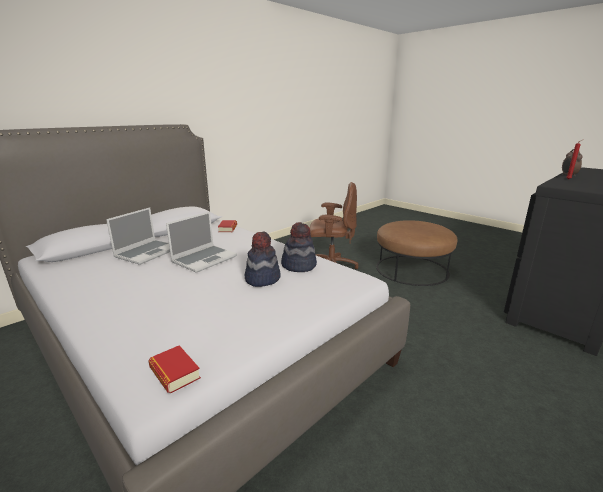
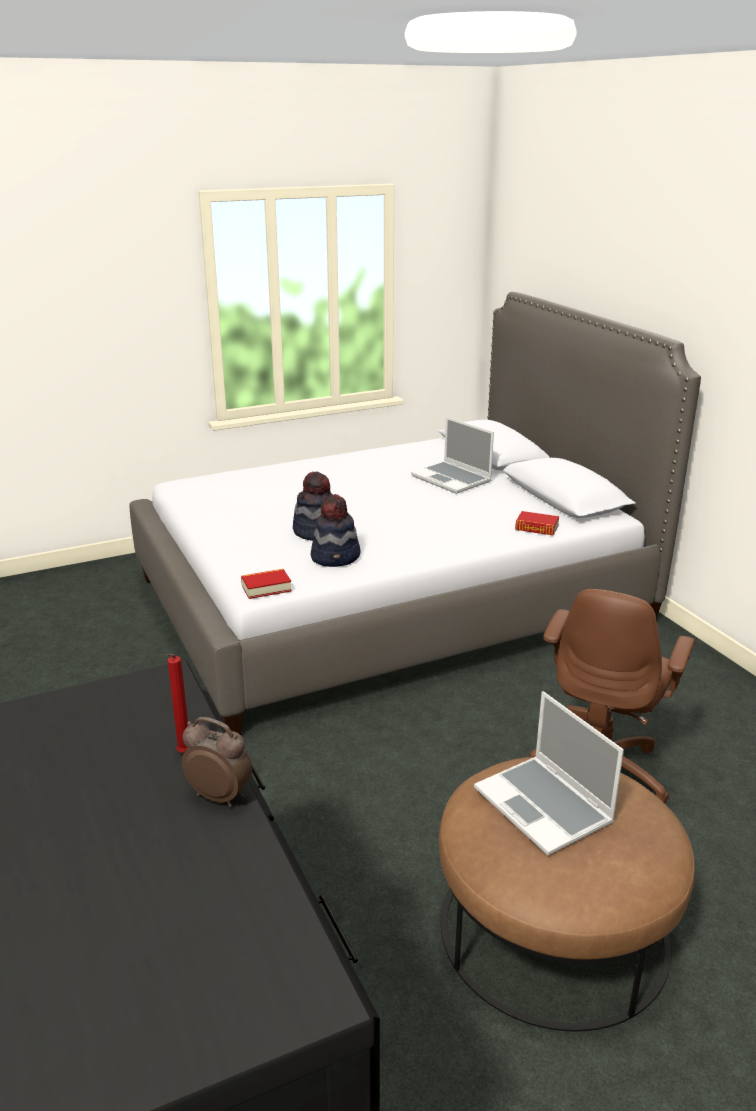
camera: 110 degrees right, 5 degrees up
book [148,345,201,393] -> book moved to [241,569,292,599]
laptop [166,212,237,273] -> laptop moved to [474,691,624,855]

